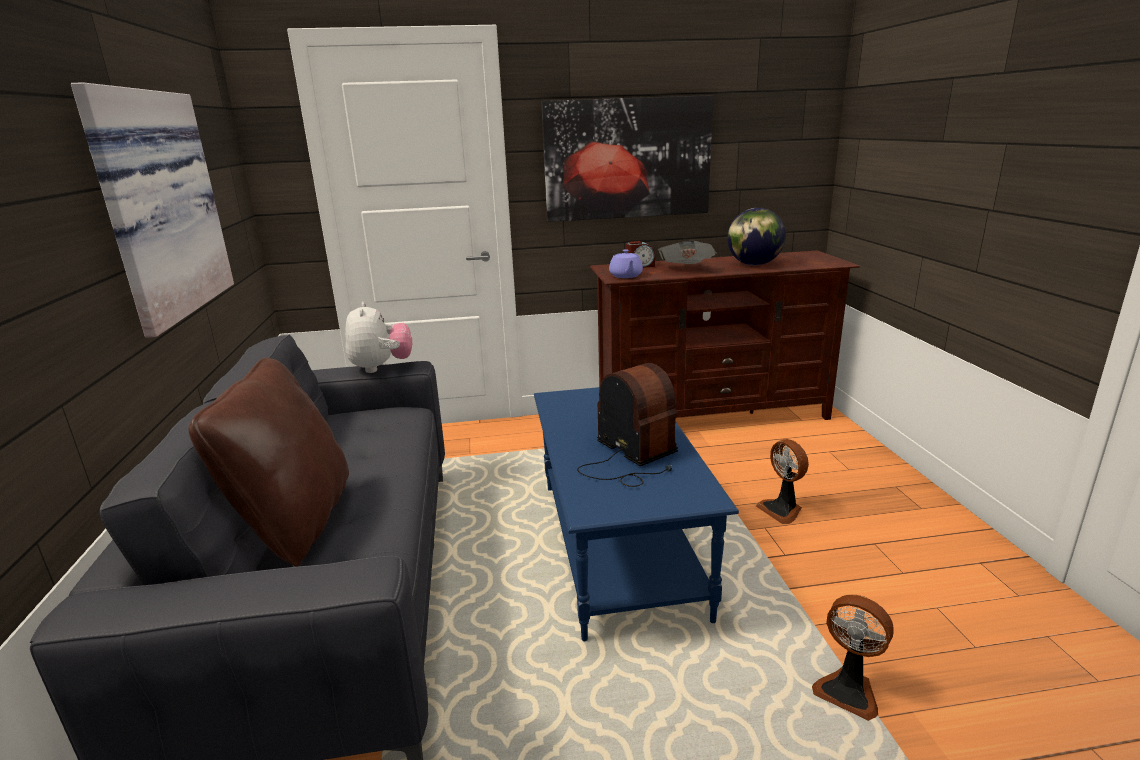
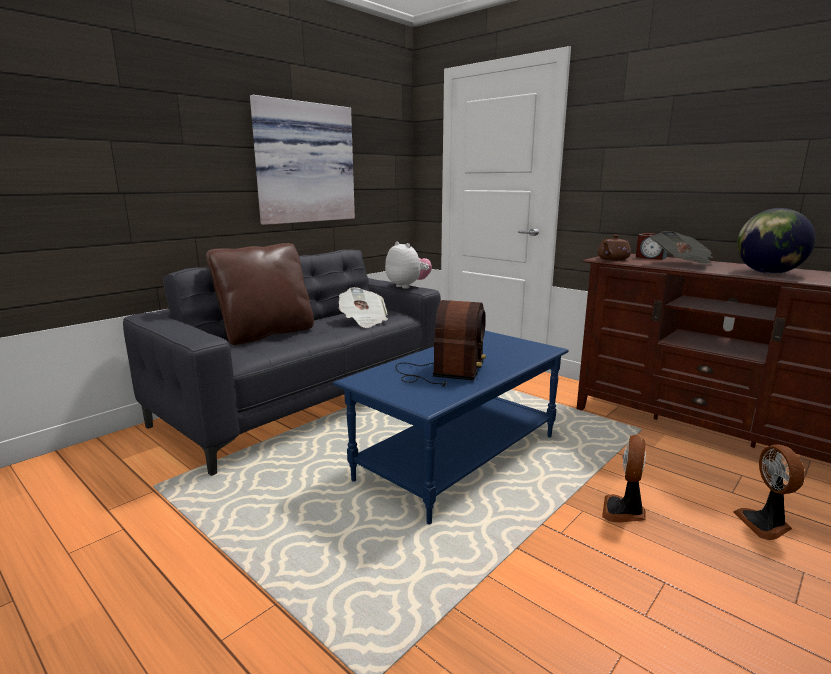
camera: 50 degrees right, 5 degrees down
plush toy [345,302,412,373] -> plush toy turned 75 degrees counterclockwise [385,241,432,289]
picture [541,95,713,222] -> none
purple teapot [609,249,643,278] -> brown teapot [597,235,631,261]
fan [812,595,894,721] -> fan moved to [733,445,805,540]
none -> newspaper [339,287,388,328]

